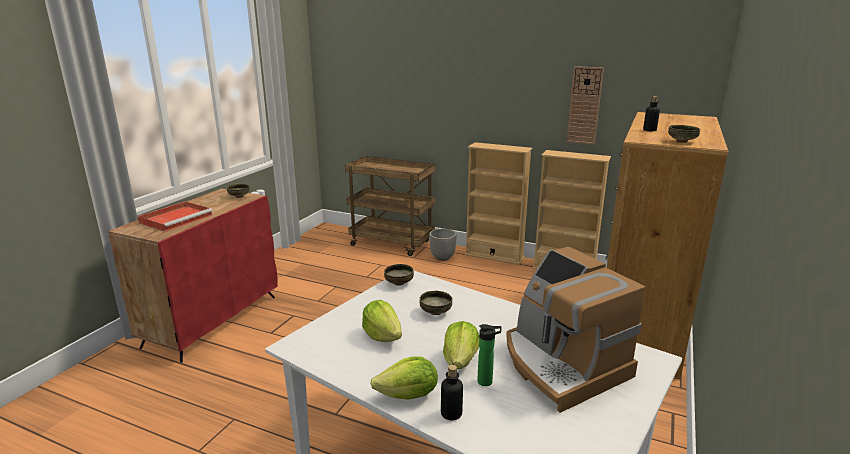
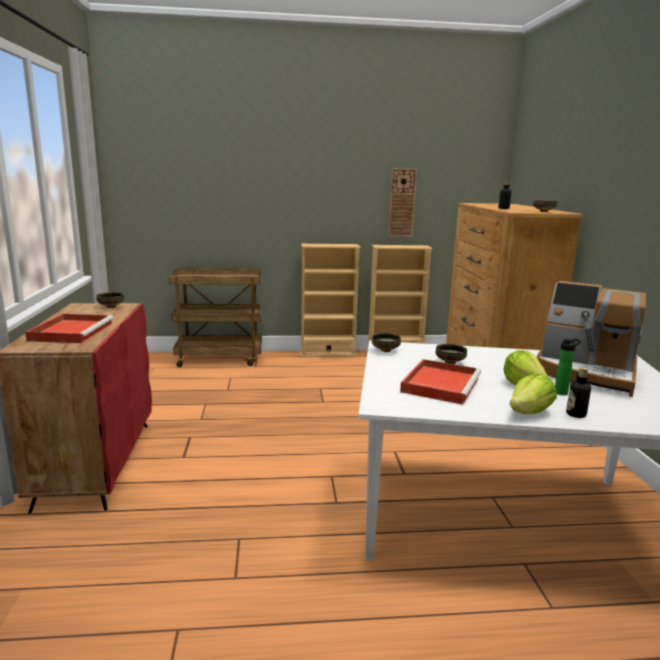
camera: 30 degrees left, 5 degrees down
lettuce [362,300,402,342] -> red tray [400,359,481,405]
planter [429,229,457,261] -> none

